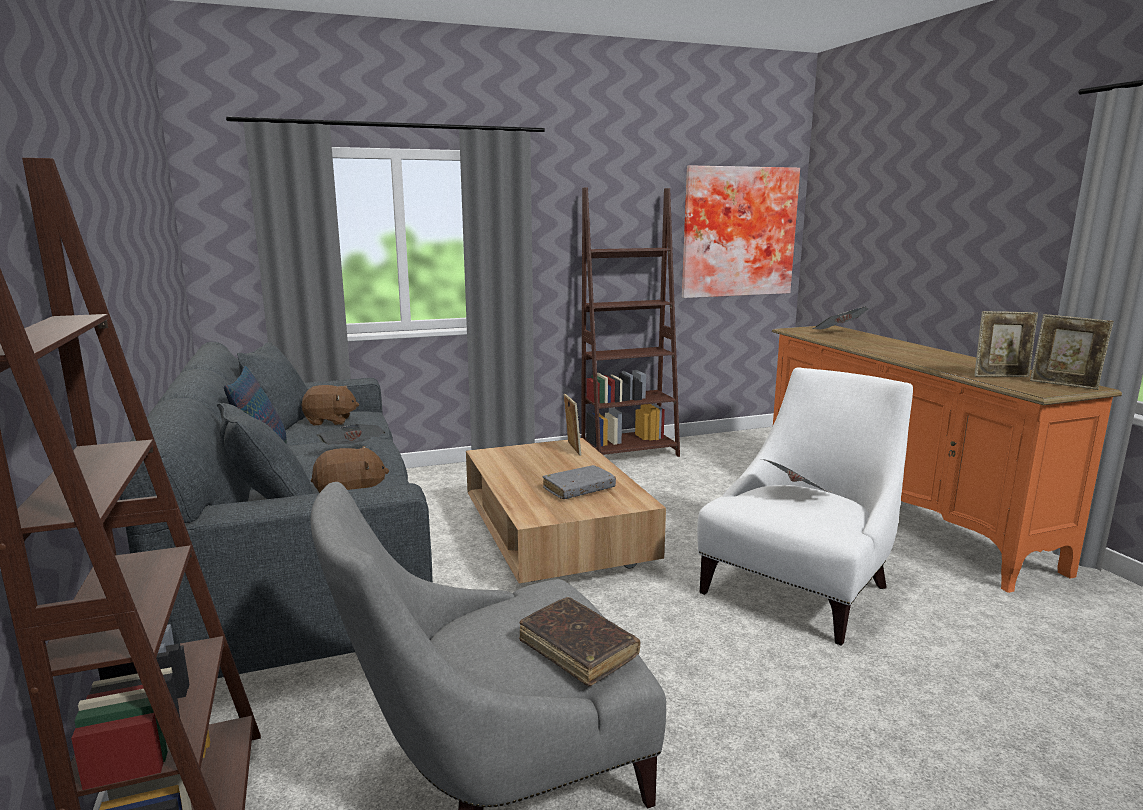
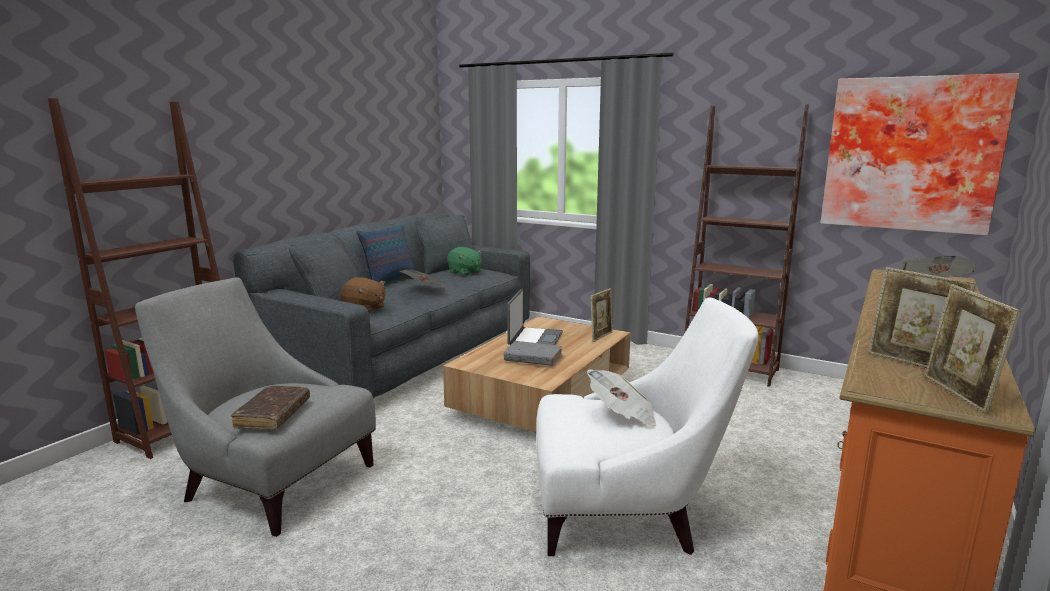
camera: 50 degrees right, 0 degrees up
brown plush toy [302,385,359,426] -> green plush toy [447,247,482,276]
none -> laptop [507,289,563,345]

